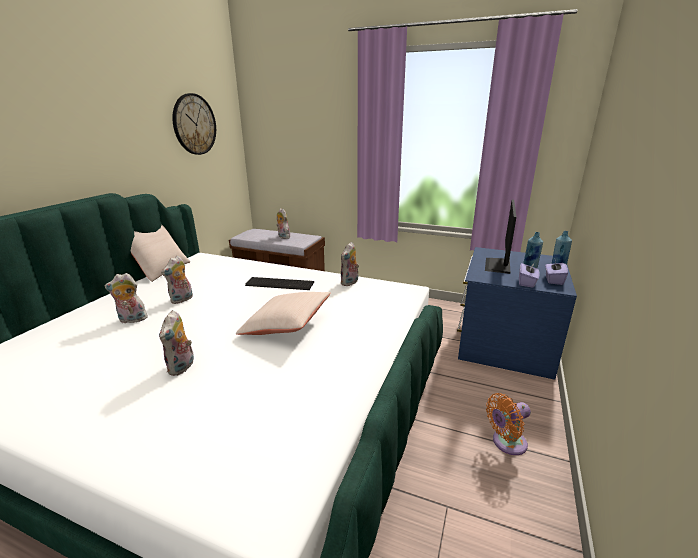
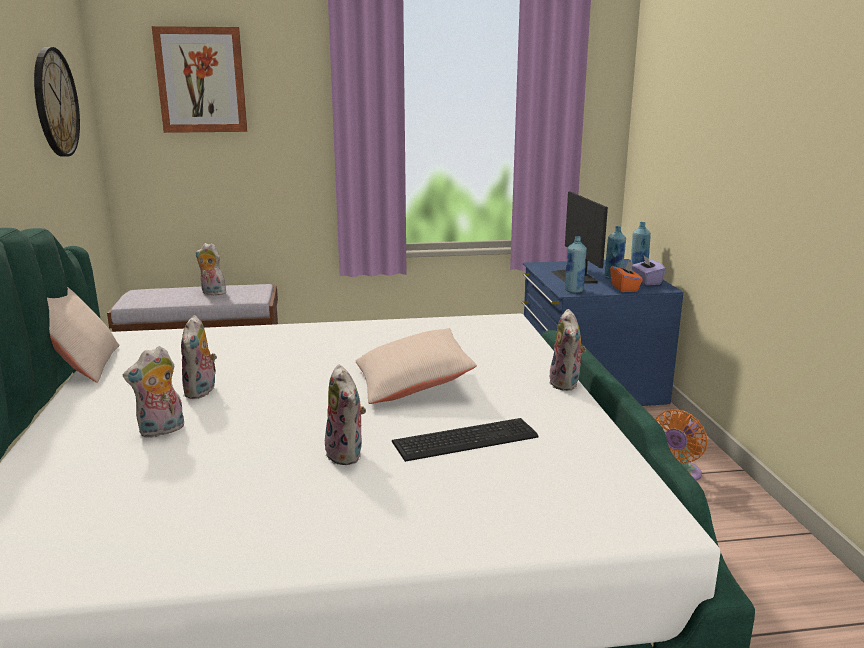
camera: 30 degrees left, 5 degrees down
keyboard [245,277,314,290] -> keyboard moved to [392,418,539,462]
plush toy [340,242,359,286] -> plush toy moved to [549,309,586,391]
purple tissue box [519,263,539,287] -> orange tissue box [610,261,643,292]
none -> picture [152,26,247,133]
none -> blue bottle [565,236,587,293]

